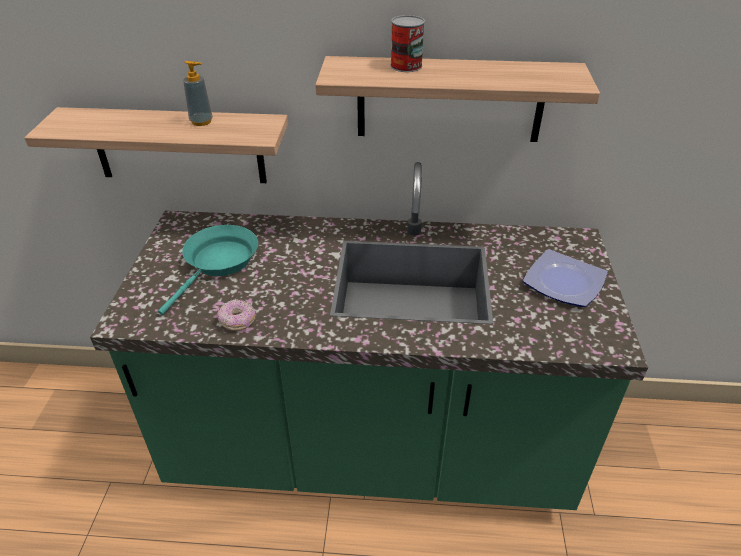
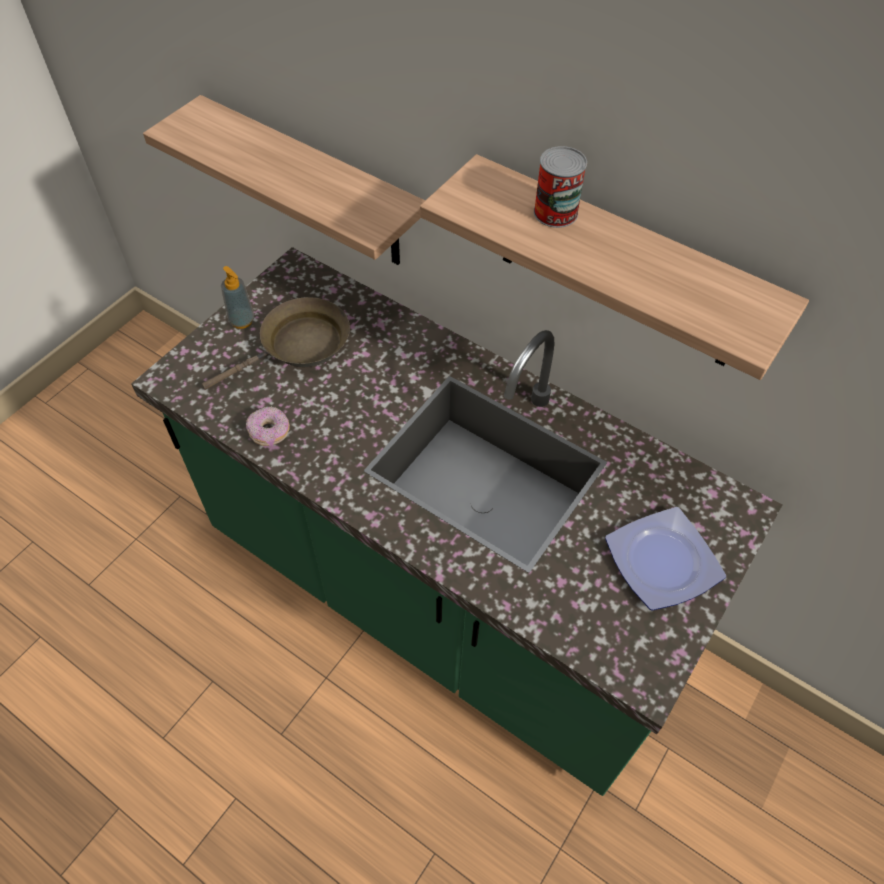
camera: 30 degrees right, 15 degrees up
turquoise frying pan [158,225,258,315] -> brown frying pan [202,297,350,390]
soap dispenser [183,61,213,126] -> soap dispenser moved to [221,266,254,329]

